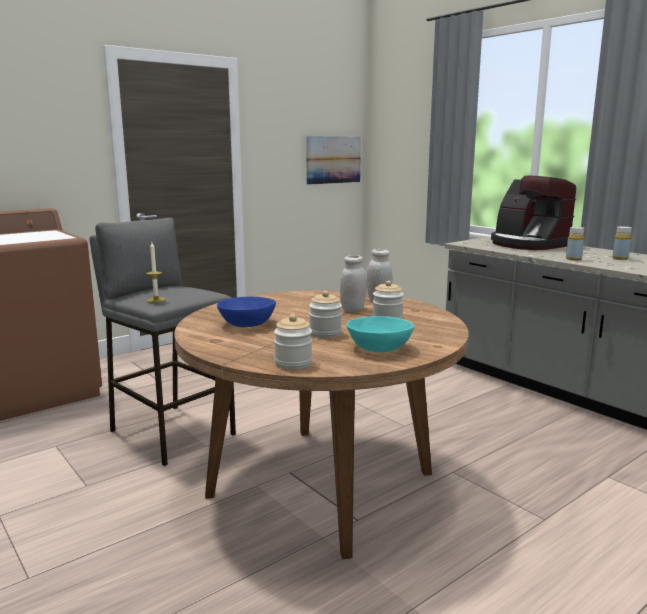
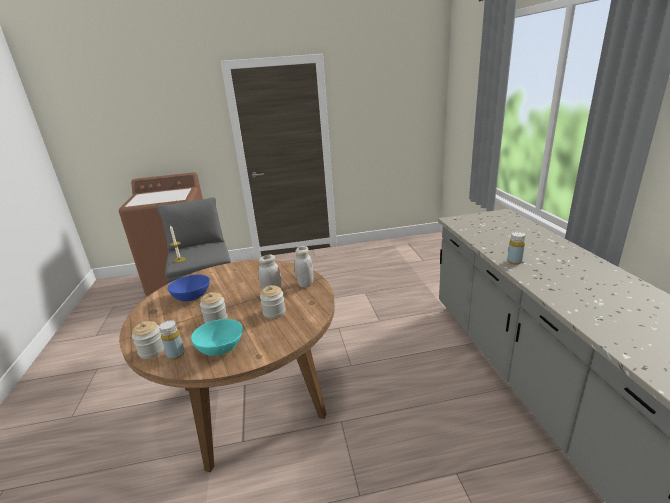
camera: 30 degrees right, 10 degrees up
picture [306,136,361,185] -> none
coffee machine [491,176,576,250] -> none
yellow bottle [612,226,632,260] -> yellow bottle moved to [159,320,185,360]

